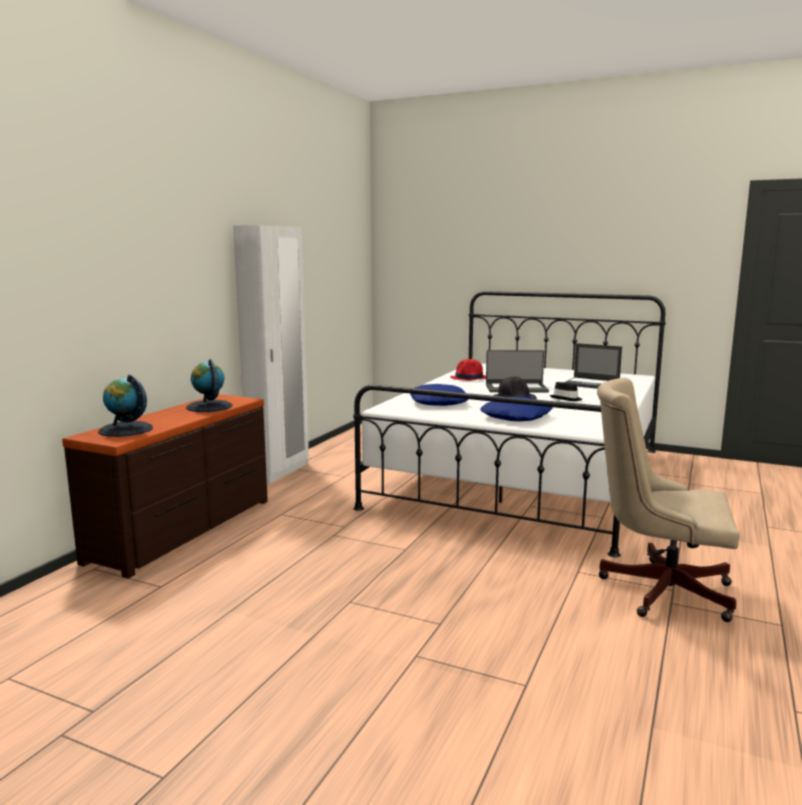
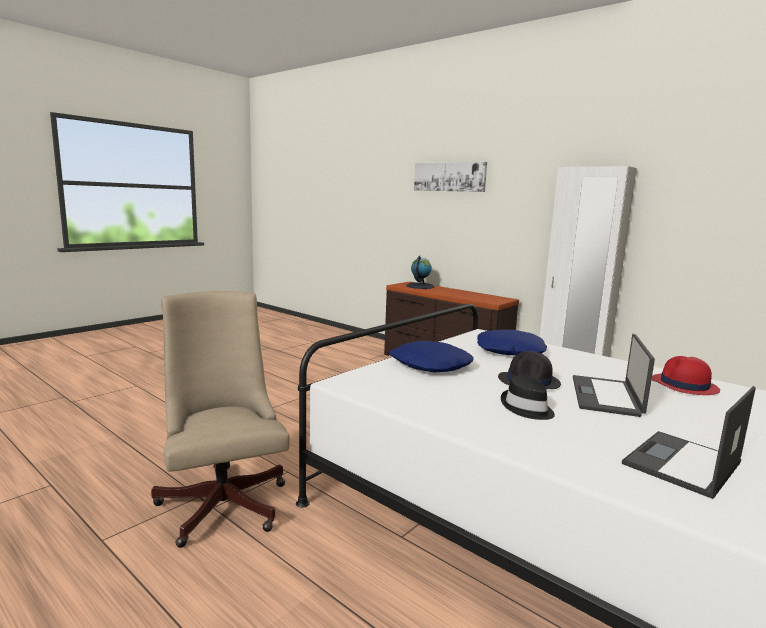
camera: 105 degrees right, 0 degrees up
globe [186,359,232,412] -> none
beige office chair [597,378,739,622] -> beige office chair turned 60 degrees counterclockwise [151,291,290,548]
none -> picture [414,162,487,192]

